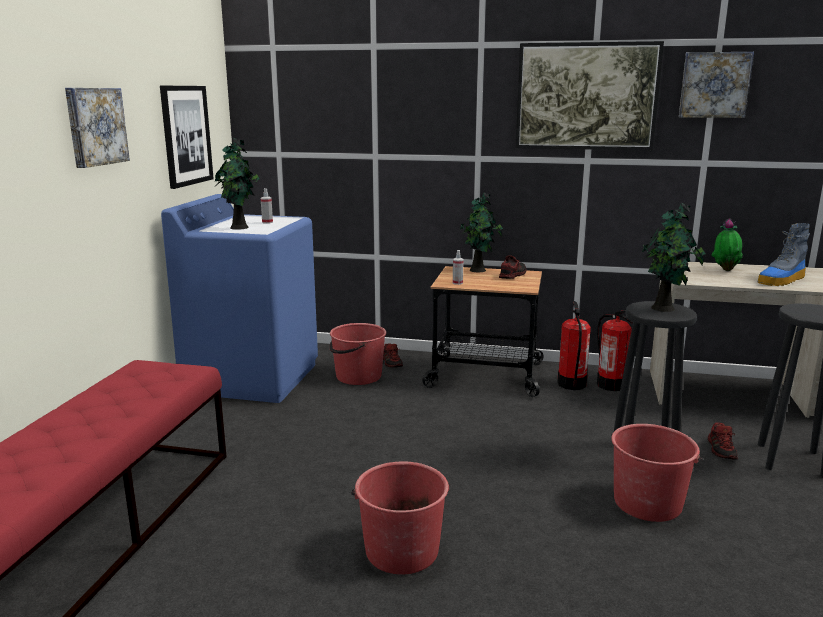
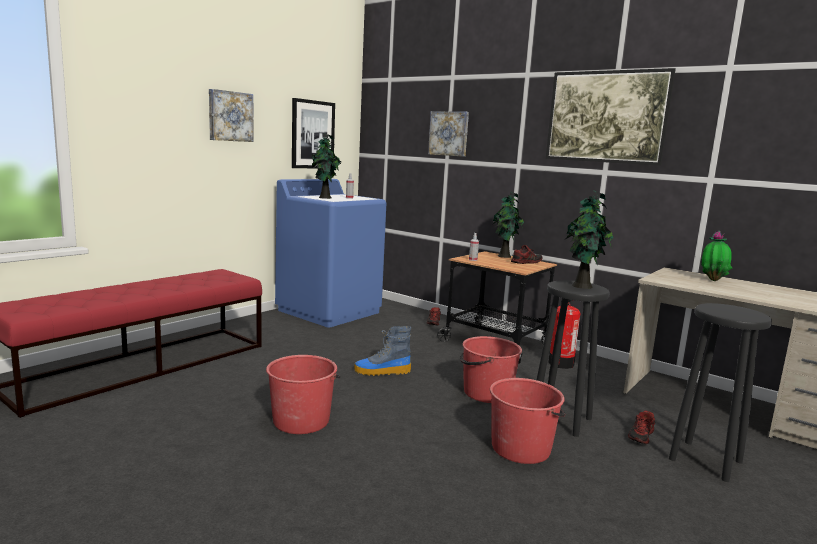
camera: 25 degrees right, 5 degrees down
red bucket [329,323,386,385] -> red bucket moved to [460,336,522,403]
fire extinguisher [597,310,633,391] -> none
picture [679,52,754,118] -> picture moved to [428,111,469,157]
boot [757,223,810,286] -> boot moved to [354,326,411,376]

